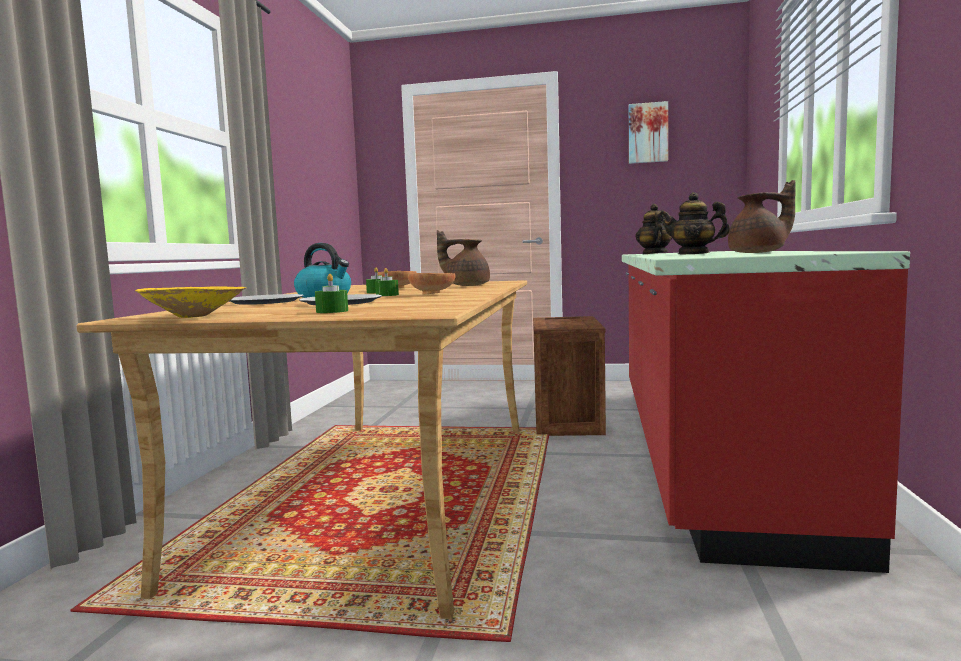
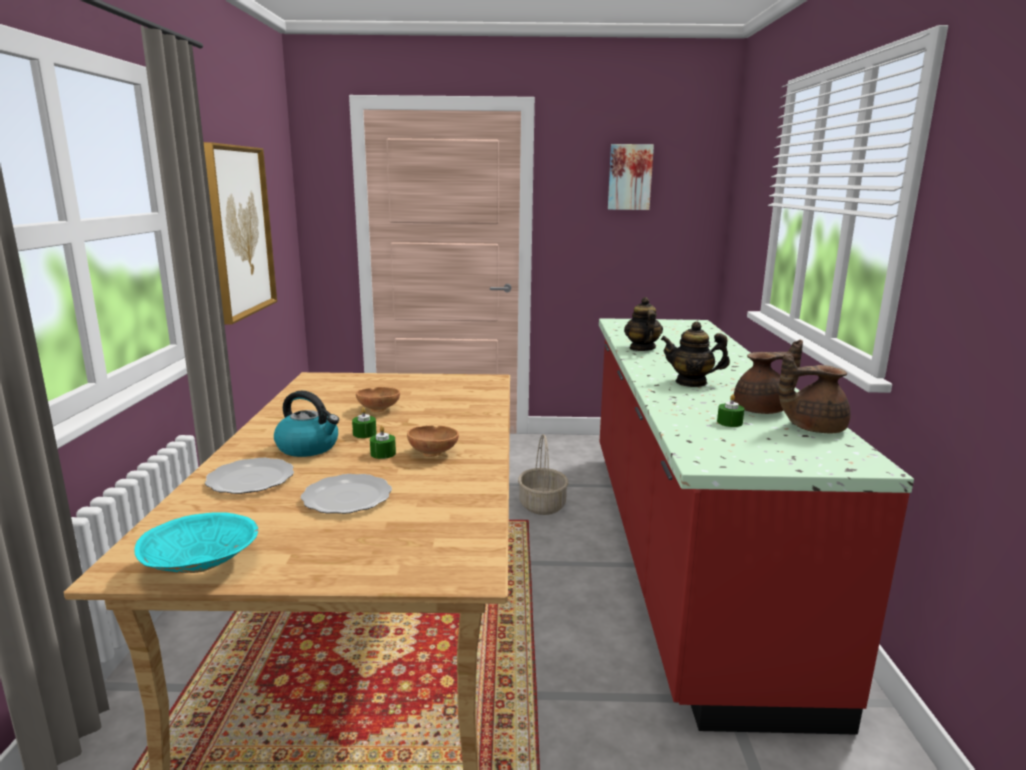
camera: 10 degrees left, 10 degrees up
yellow bowl [135,286,246,318] -> turquoise bowl [135,512,258,573]
green candle [315,274,348,313] -> green candle moved to [717,394,744,427]
brown teapot [437,230,490,286] -> brown teapot moved to [779,355,851,433]
crate [533,316,606,436] -> basket [518,434,568,515]
none -> picture [203,142,277,325]

